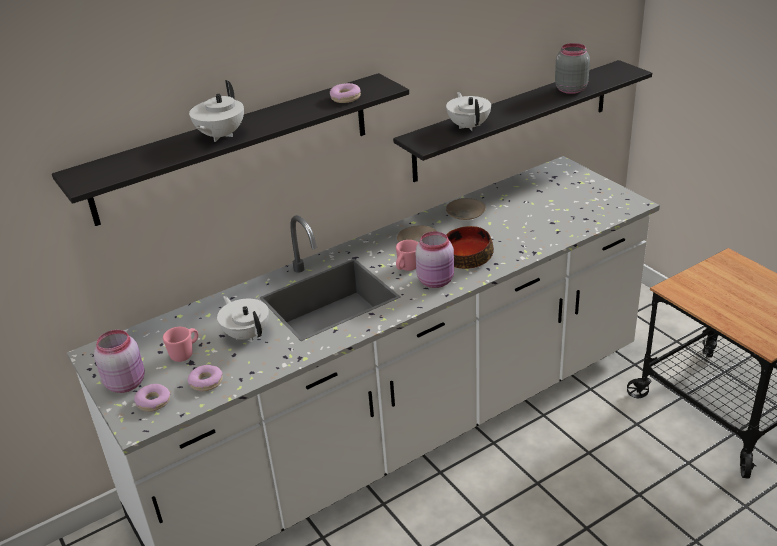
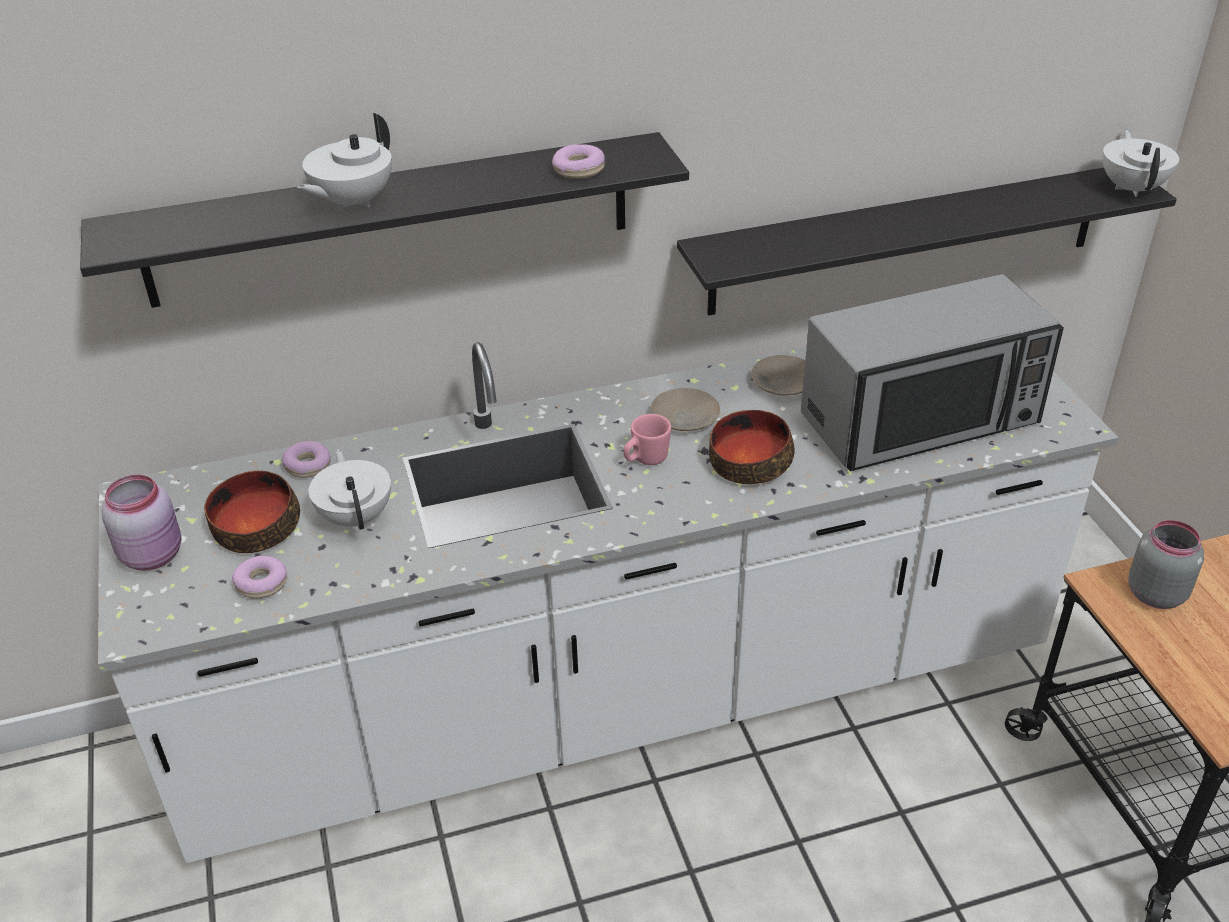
camera: 15 degrees right, 5 degrees up
donut [134,384,170,412] -> donut moved to [282,441,331,478]
pink mug [163,327,198,362] -> bowl [204,471,300,553]
pink jar [415,231,454,288] -> none
white teapot [446,92,491,131] -> white teapot moved to [1103,130,1179,197]
grey jar [555,43,590,94] -> grey jar moved to [1129,520,1204,609]
none -> microwave [801,274,1064,471]

